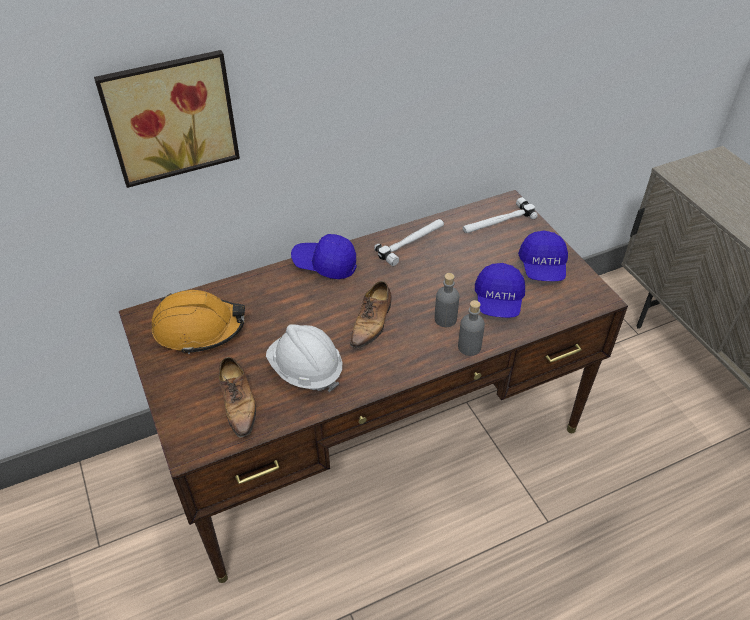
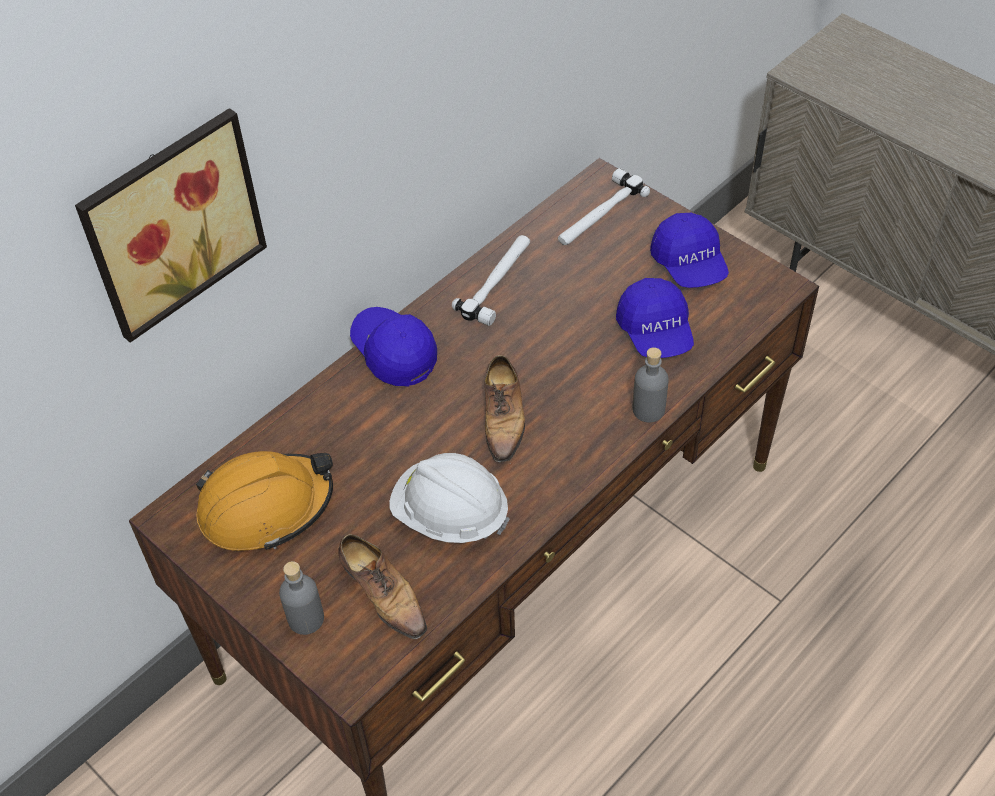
camera: 20 degrees left, 5 degrees up
blue cap [291,234,357,279] -> blue cap turned 60 degrees clockwise [350,307,437,386]
grey bottle [435,273,459,327] -> grey bottle moved to [279,561,324,635]

